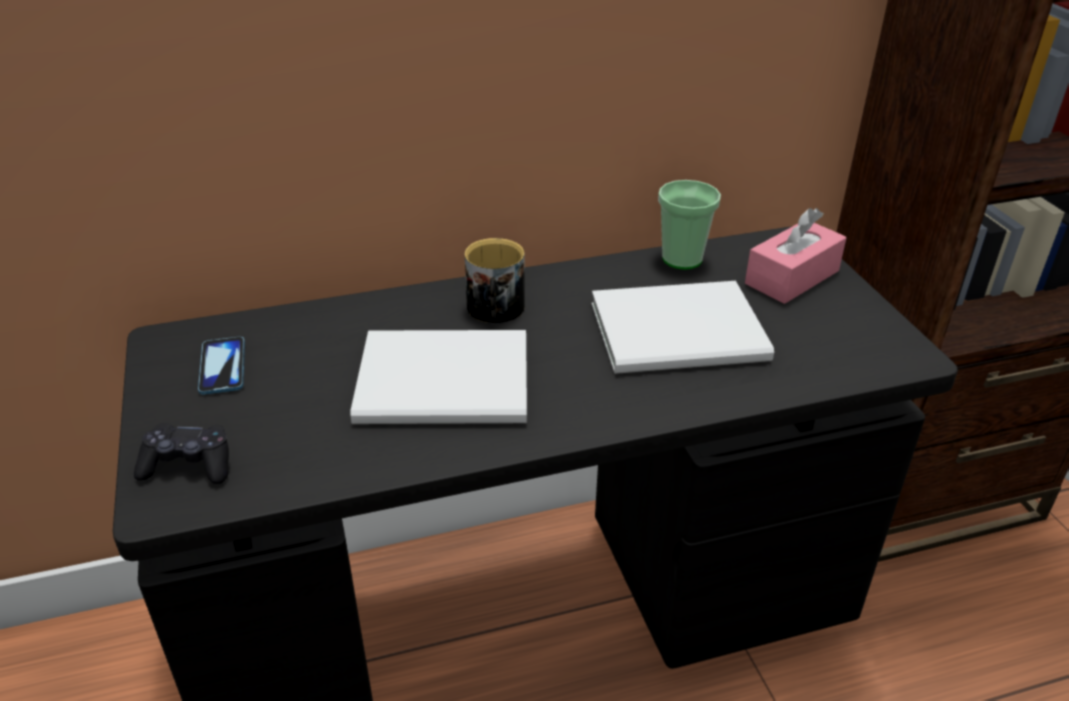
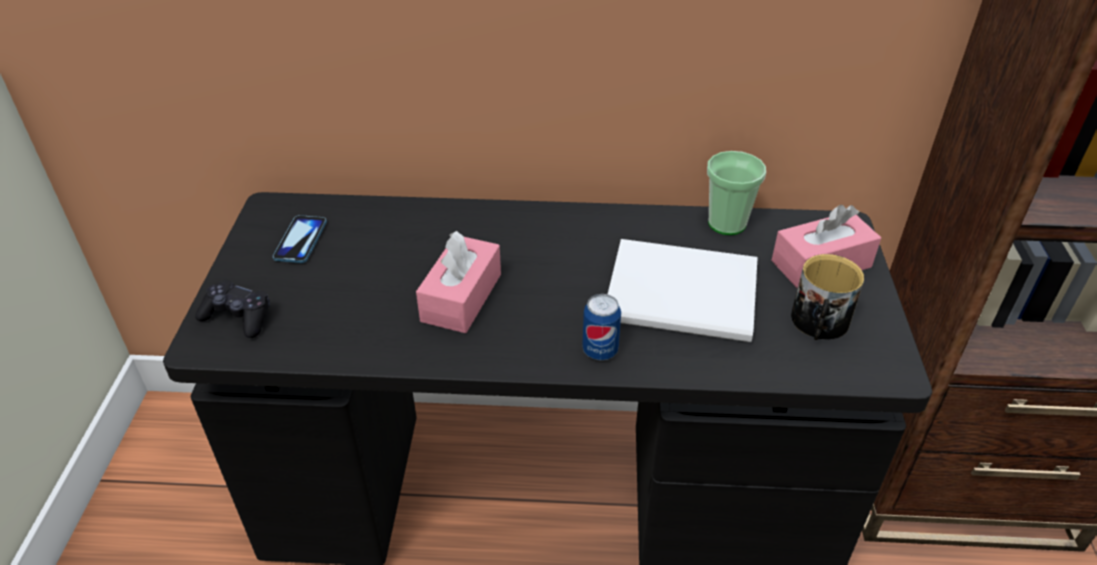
camera: 20 degrees right, 5 degrees up
white book [351,330,527,424] -> pink tissue box [416,231,501,333]
mug [465,238,525,323] -> mug moved to [791,254,864,340]
none -> can [582,294,621,360]

